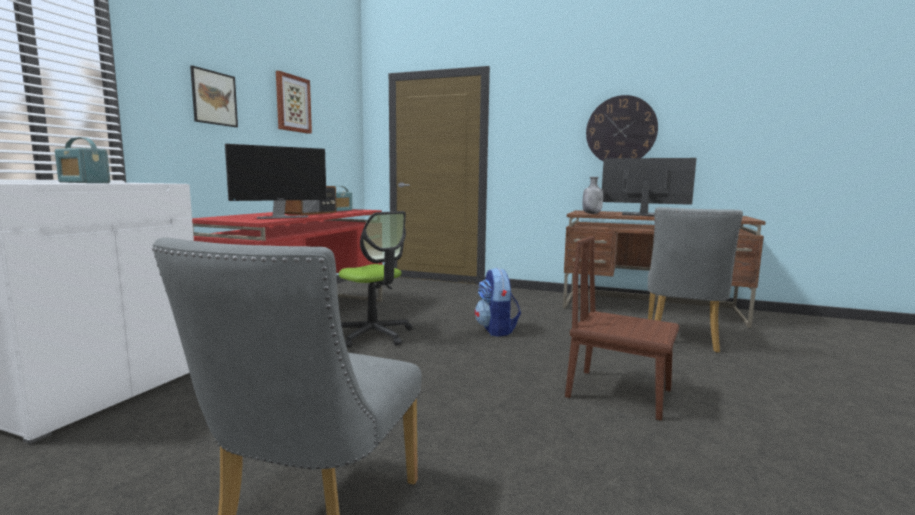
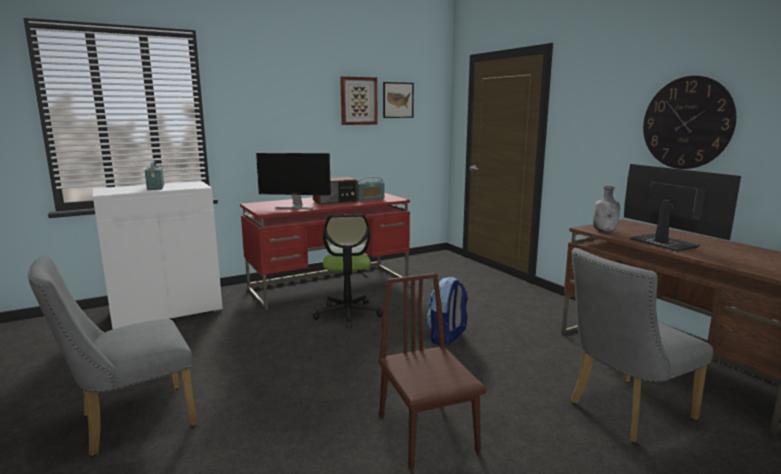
camera: 40 degrees right, 5 degrees up
picture [190,65,238,127] -> picture moved to [383,82,414,118]

